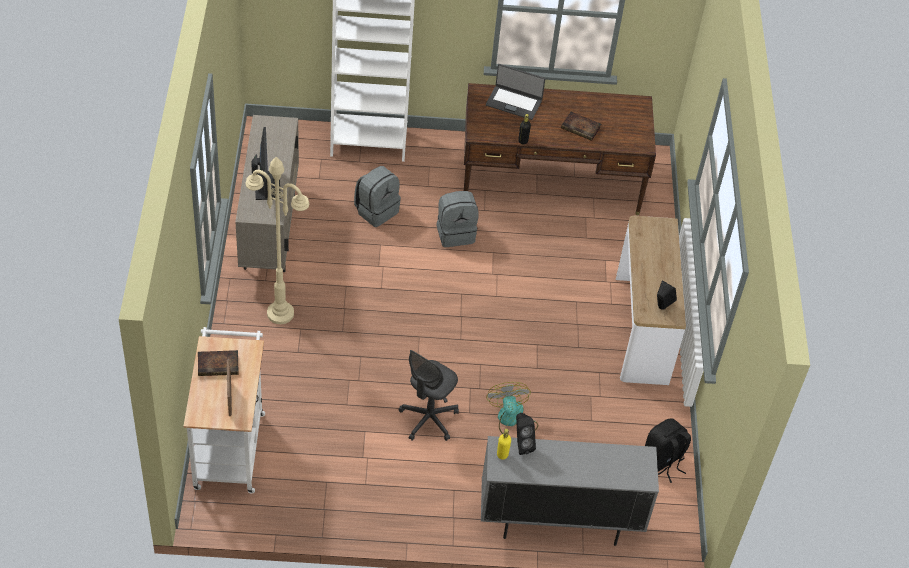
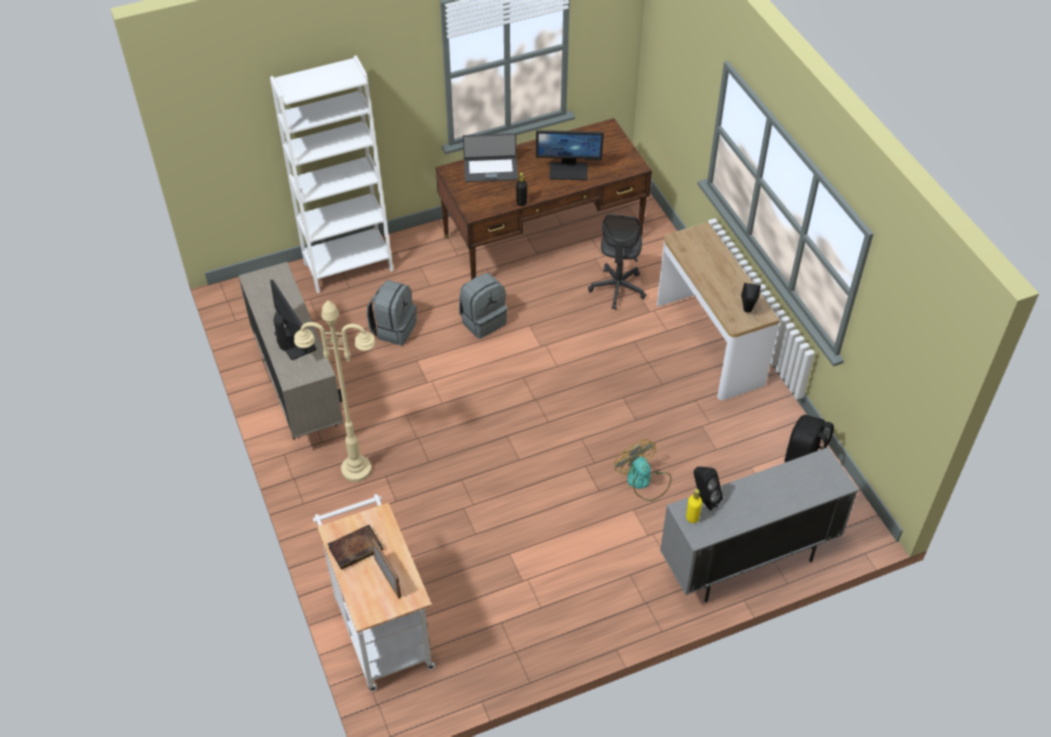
camera: 20 degrees left, 0 degrees up
grey office chair [399,350,459,441] -> grey office chair moved to [588,214,646,310]
book [561,112,601,141] -> monitor [536,130,604,180]

